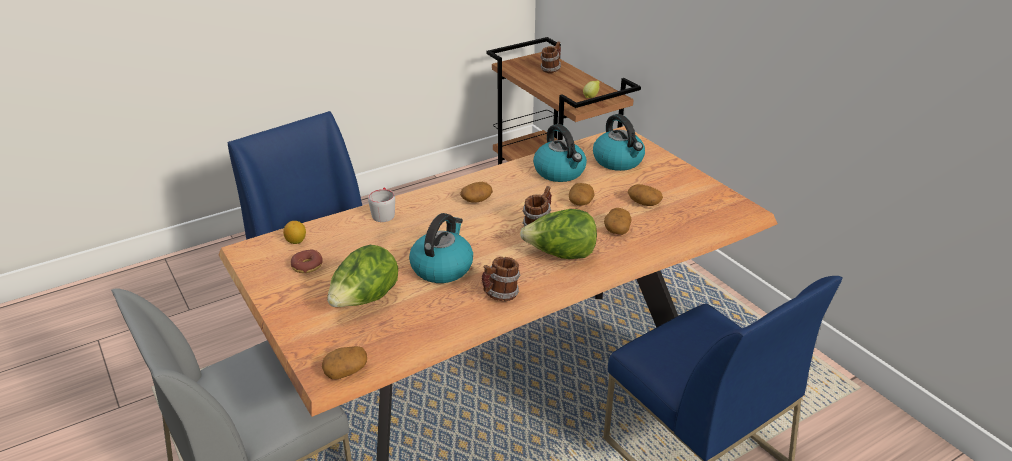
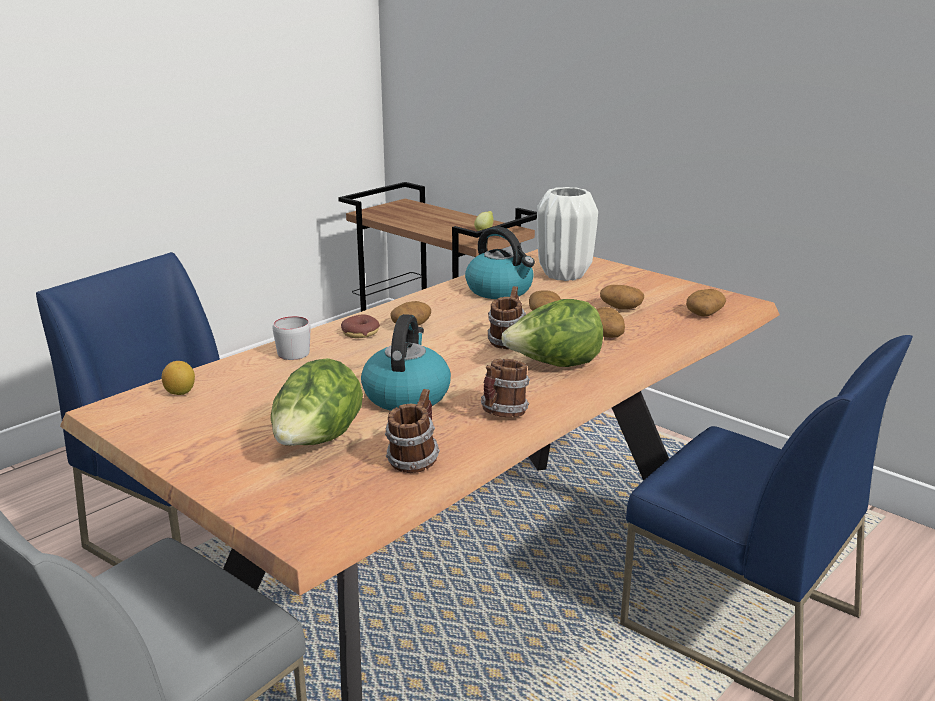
camera: 15 degrees left, 10 degrees down
donut [291,250,323,273] -> donut moved to [341,314,380,338]
potato [322,346,367,379] -> potato moved to [686,289,726,317]
mug [540,42,561,73] -> mug moved to [385,389,440,473]
kettle [593,114,645,171] -> white vase [537,187,598,281]

